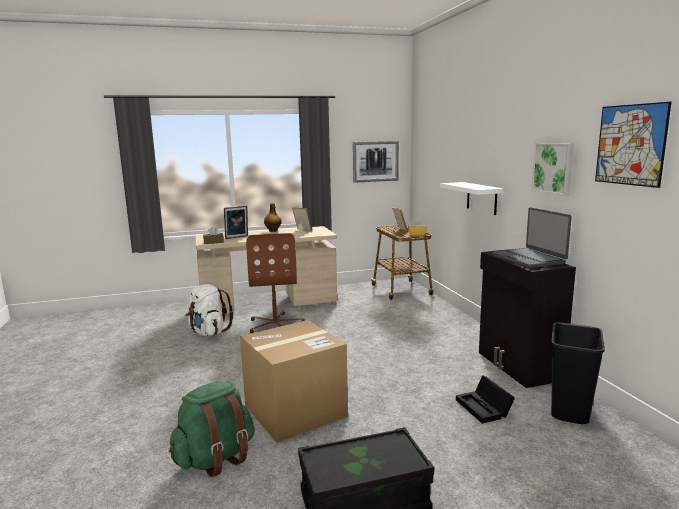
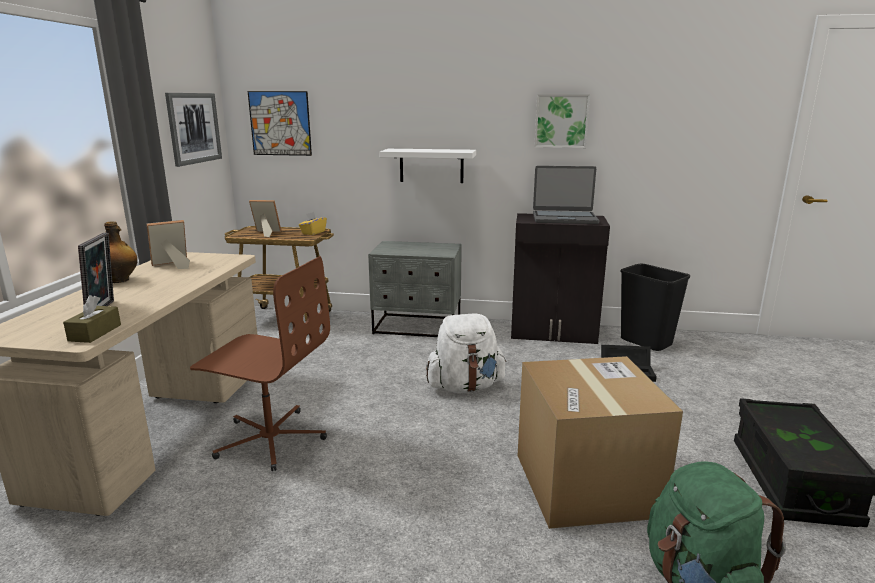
camera: 65 degrees left, 5 degrees up
white backpack [186,284,233,336] -> white backpack moved to [426,314,507,393]
picture [595,102,671,188] -> picture moved to [248,91,312,156]
none -> grey nightstand [368,241,462,337]

